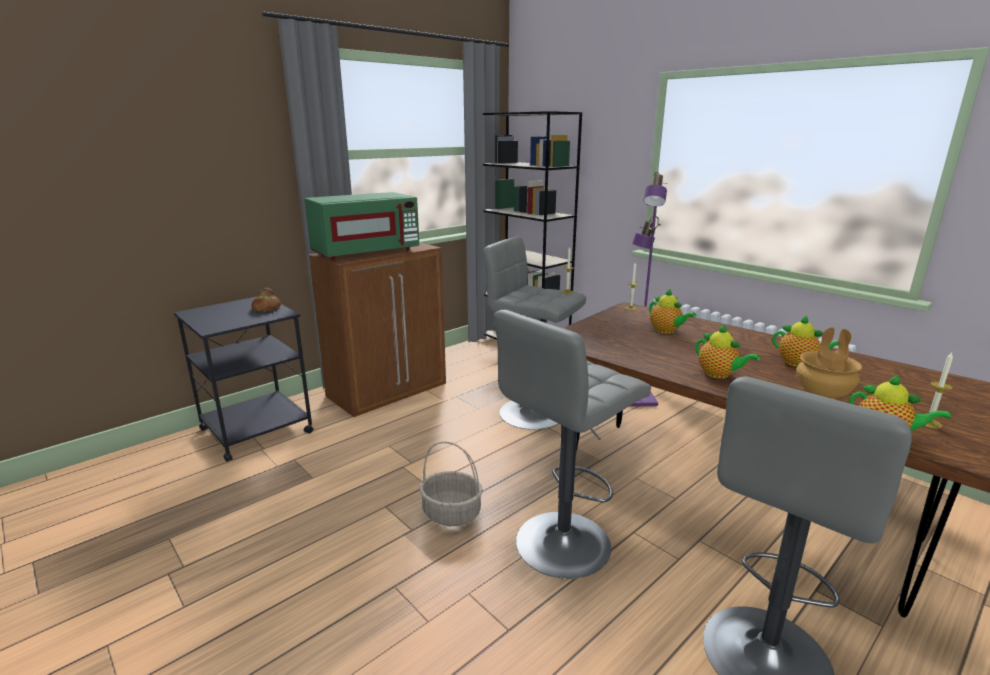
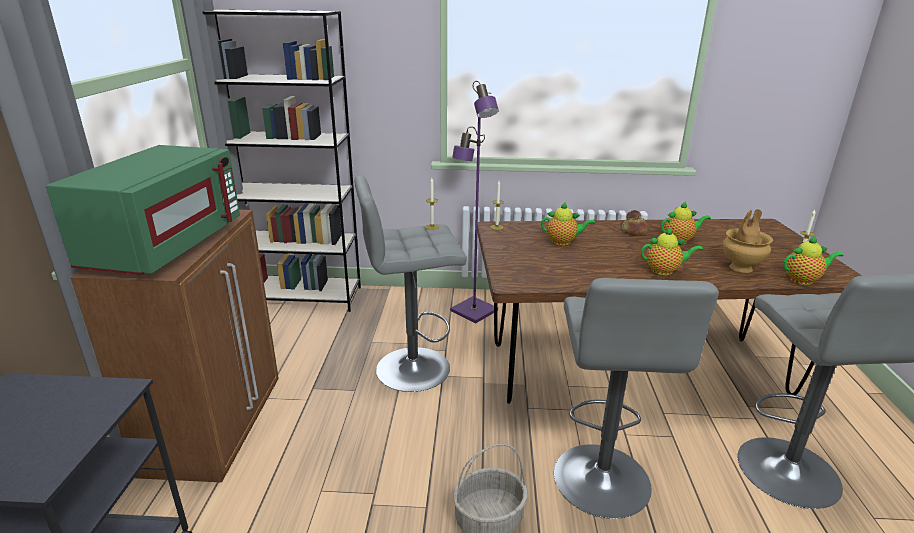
camera: 45 degrees left, 5 degrees up
bread [251,288,281,312] -> bread moved to [622,210,649,236]

